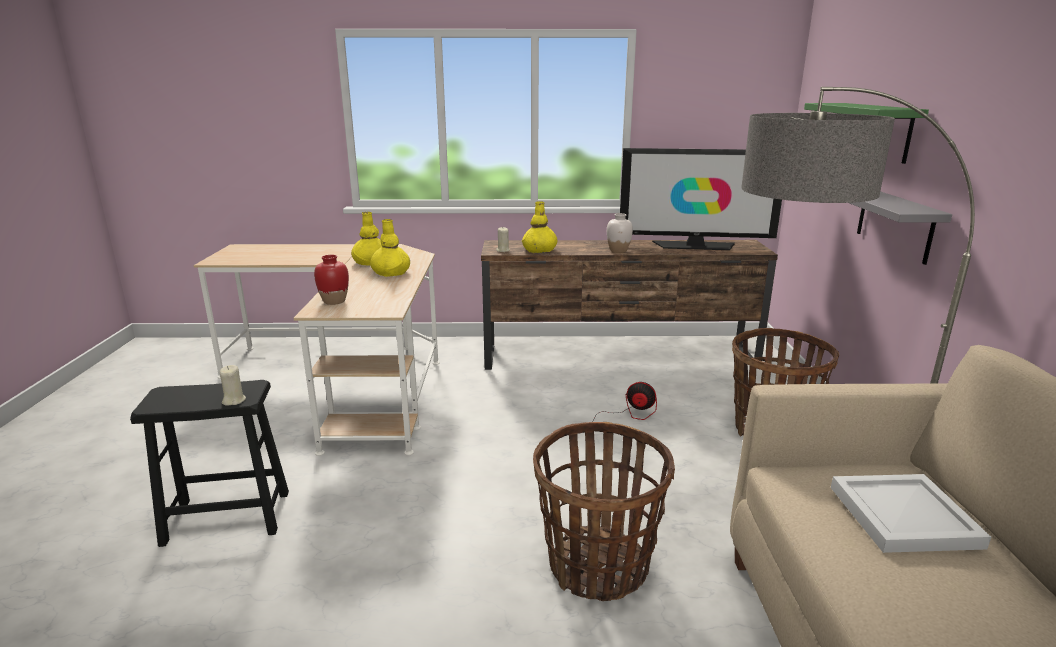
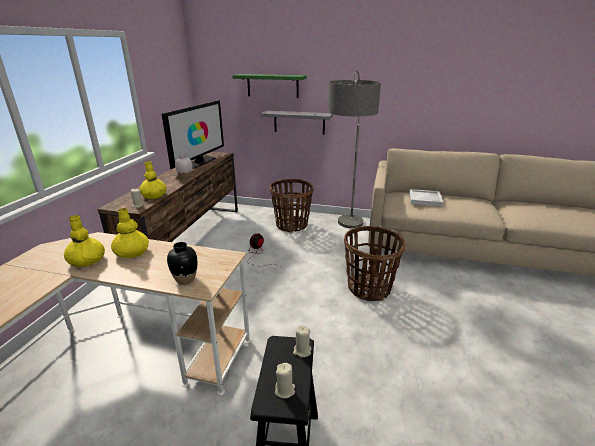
camera: 75 degrees left, 5 degrees up
red vase [314,255,349,305] -> black vase [167,242,197,285]
none -> beige candle [275,363,295,398]

